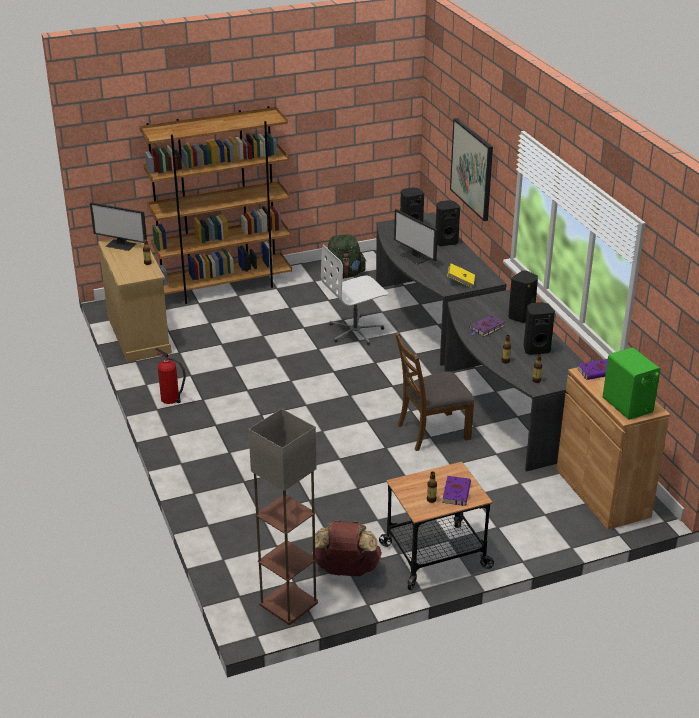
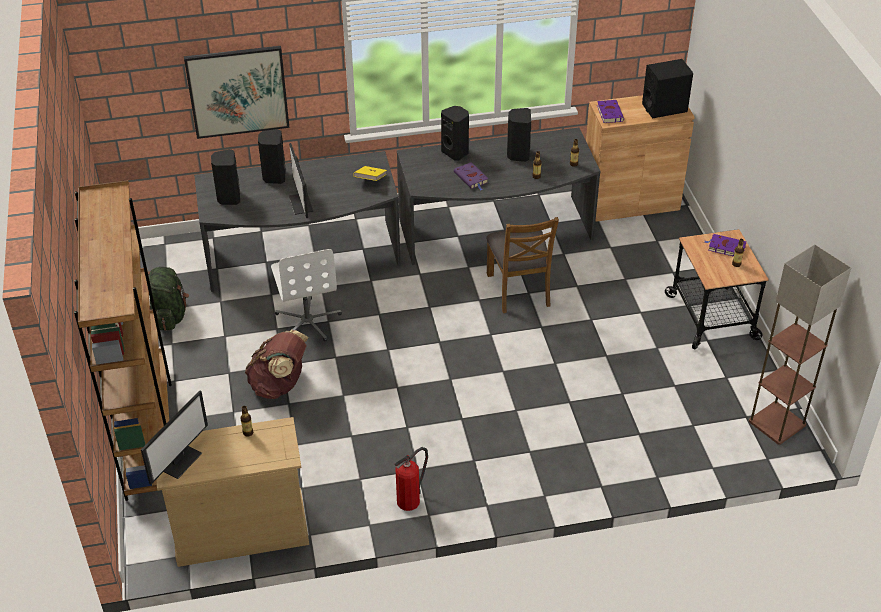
camera: 80 degrees left, 10 degrees up
brown backpack [312,520,382,576] -> brown backpack moved to [245,330,308,399]
monitor [394,209,438,264] -> monitor turned 105 degrees clockwise [289,143,313,218]
green speaker [603,347,661,420] -> black speaker [642,59,693,118]

